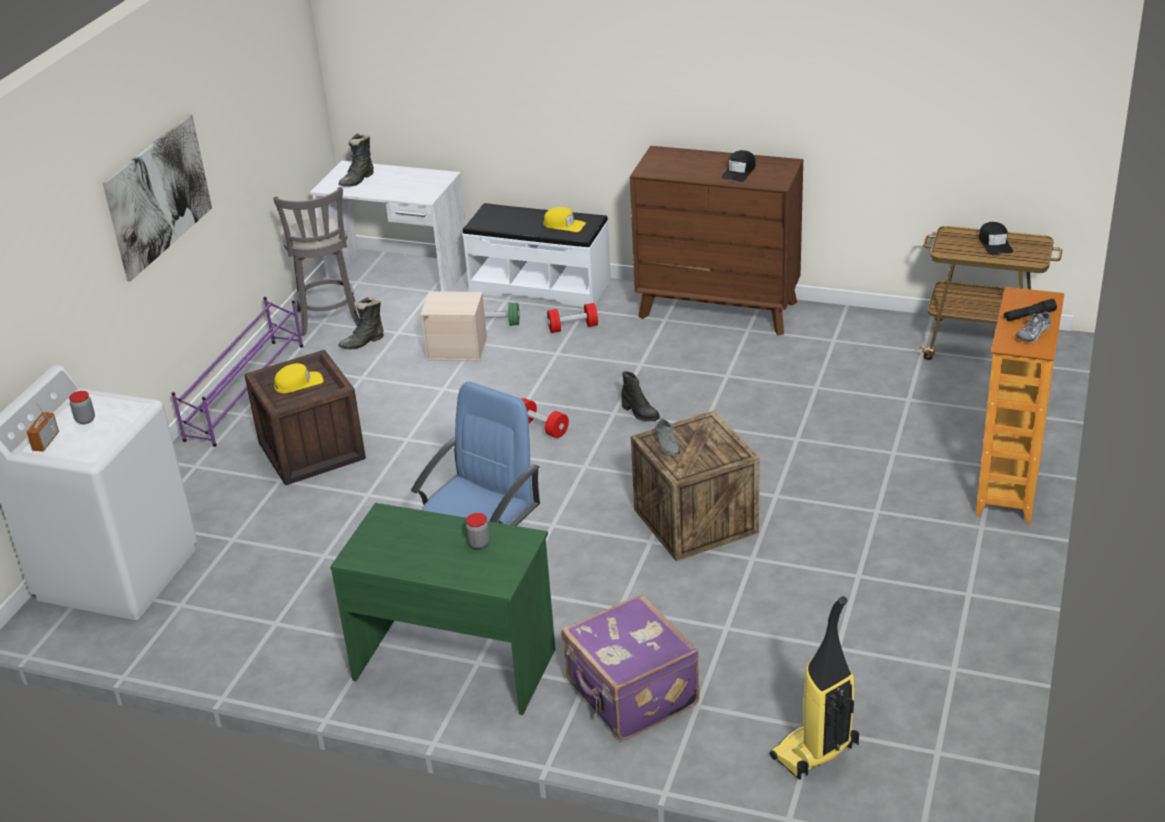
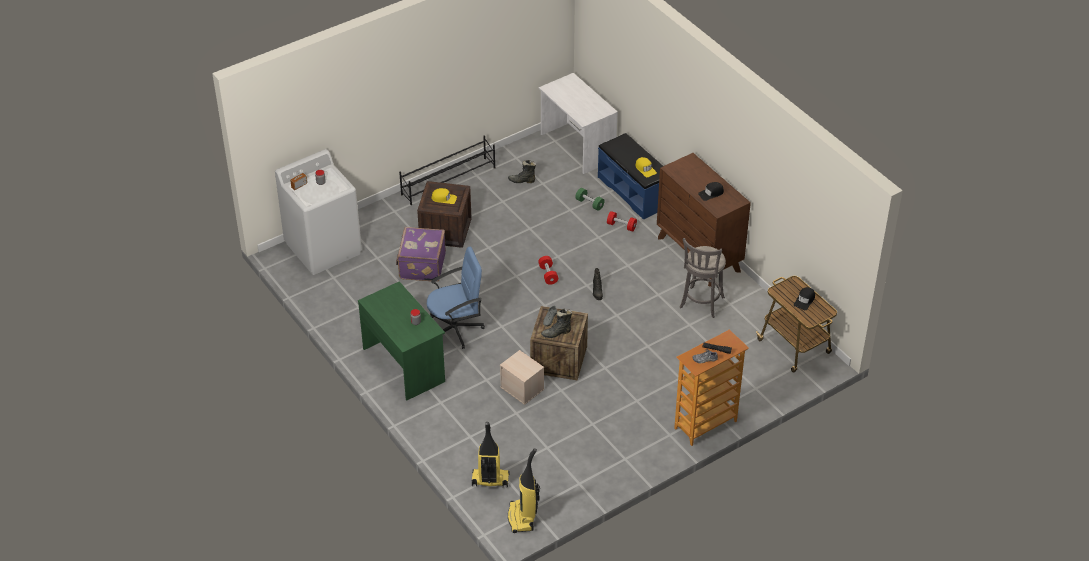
camera: 35 degrees right, 10 degrees up
picture [103,114,212,282] -> none
purple shoe rack [171,297,303,447] -> black shoe rack [399,135,495,205]
grey stool [274,186,360,336] -> grey stool moved to [680,238,726,318]
black boot [338,133,374,187] -> black boot moved to [541,309,572,338]
beige storage box [420,291,487,361] -> beige storage box moved to [500,350,544,405]
white bench [462,203,611,307] -> blue bench [598,133,663,220]
purple suitcase [561,594,700,740] -> purple suitcase moved to [396,227,446,282]
none -> vacuum cleaner [508,448,540,533]

